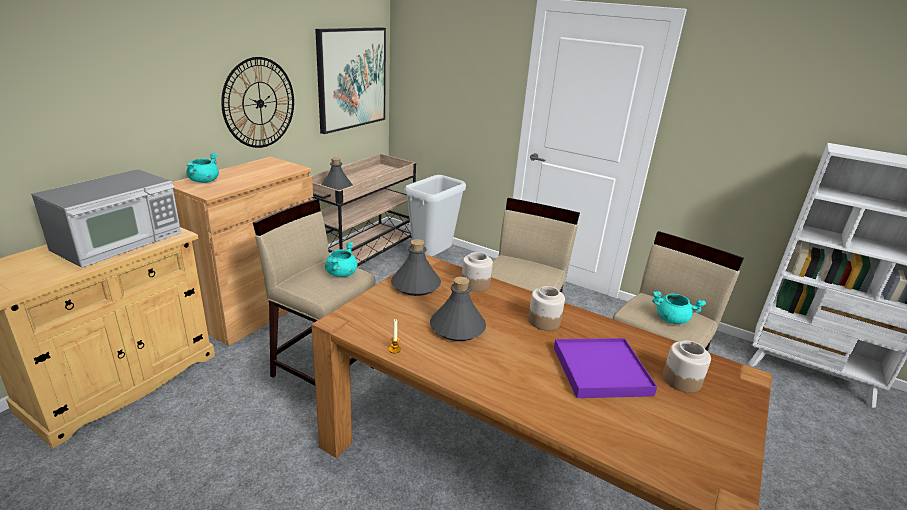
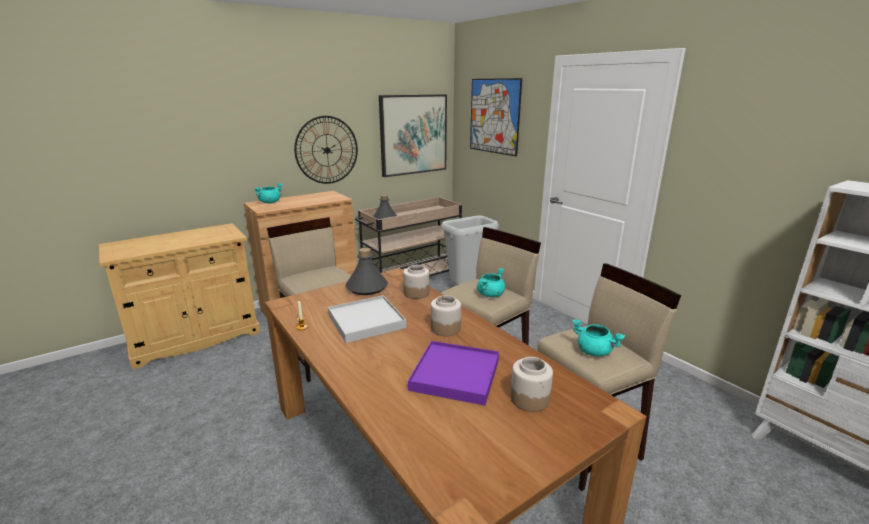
camera: 25 degrees right, 5 degrees down
microwave [31,169,181,268] -> none
turquoise cooking pot [325,241,357,277] -> turquoise cooking pot moved to [477,268,505,297]
grey bottle [430,277,486,341] -> white tray [328,295,406,343]
none -> picture [470,78,522,157]

